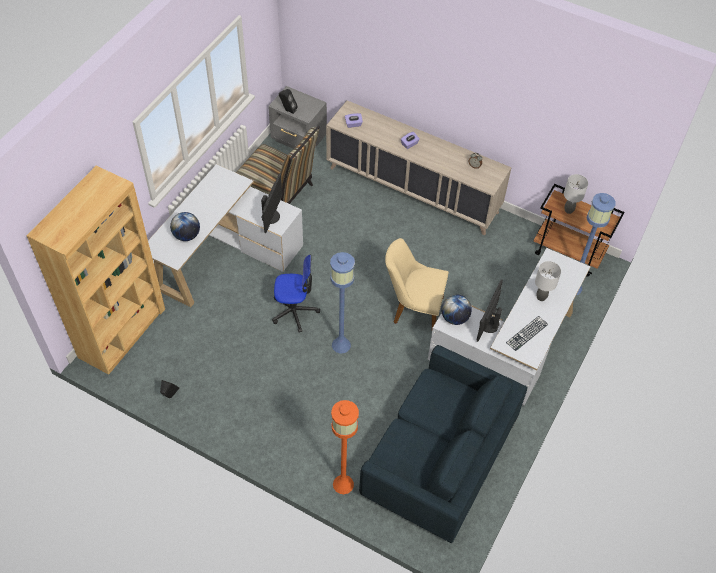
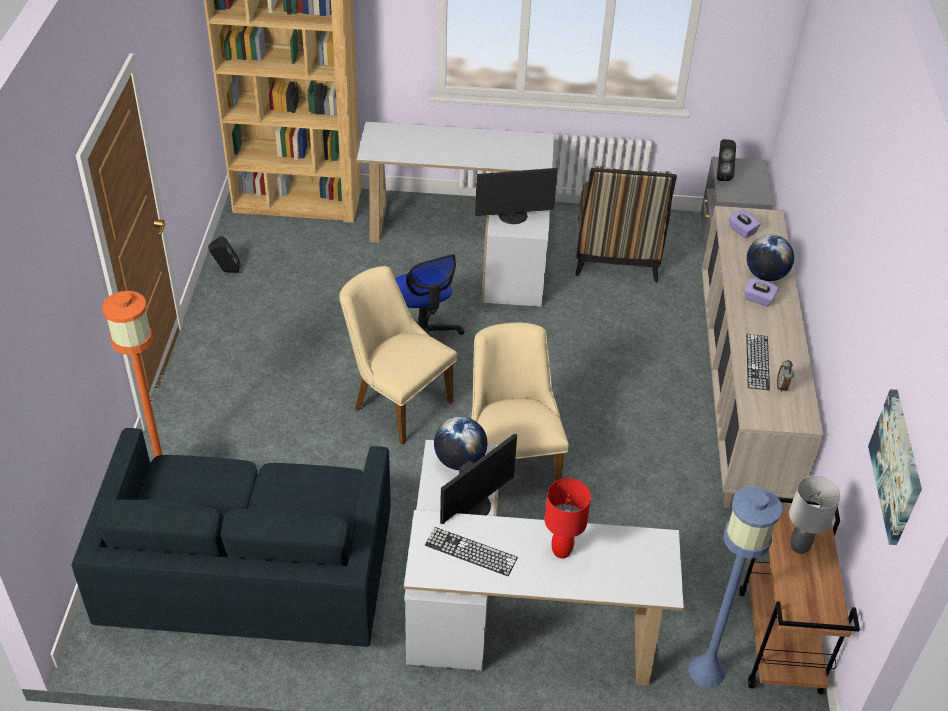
camera: 65 degrees right, 10 degrees down
globe [170,212,200,241] -> globe moved to [747,235,794,281]
blue floor lamp [330,252,355,353] -> beige chair [339,266,457,445]
monitor [476,279,503,342] -> monitor turned 135 degrees clockwise [440,434,517,524]
grey table lamp [535,261,561,301] -> red table lamp [545,478,591,558]
none -> keyboard [746,334,770,390]
none -> picture [868,389,922,545]

